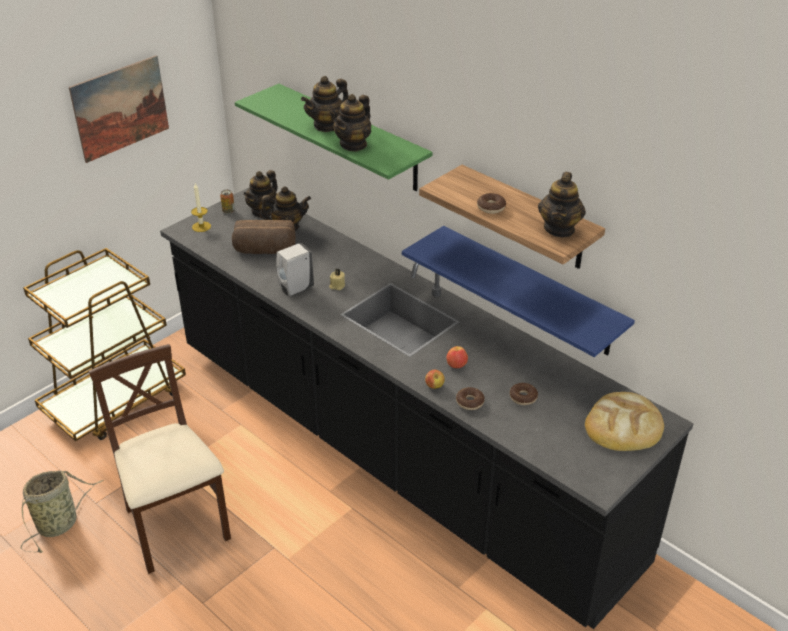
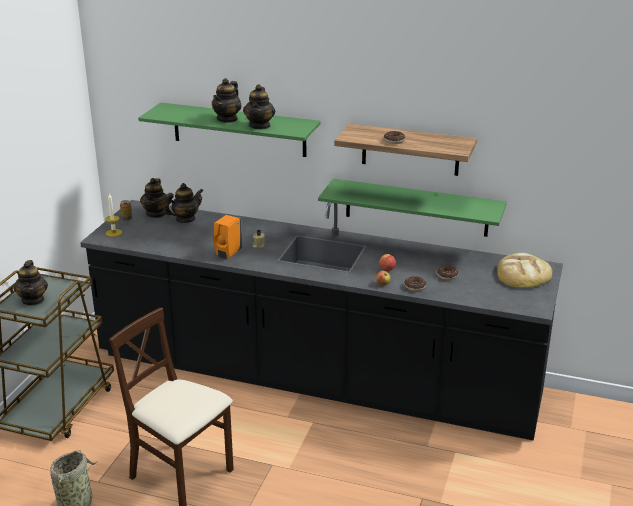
camera: 25 degrees left, 10 degrees down
picture [69,55,169,163] -> none
bread [232,220,295,254] -> none
white soap dispenser [276,243,314,296] -> orange soap dispenser [213,214,242,259]
blue shelf [402,226,635,357] -> green shelf [318,179,507,237]
teapot [538,172,586,237] -> teapot moved to [13,260,48,306]

